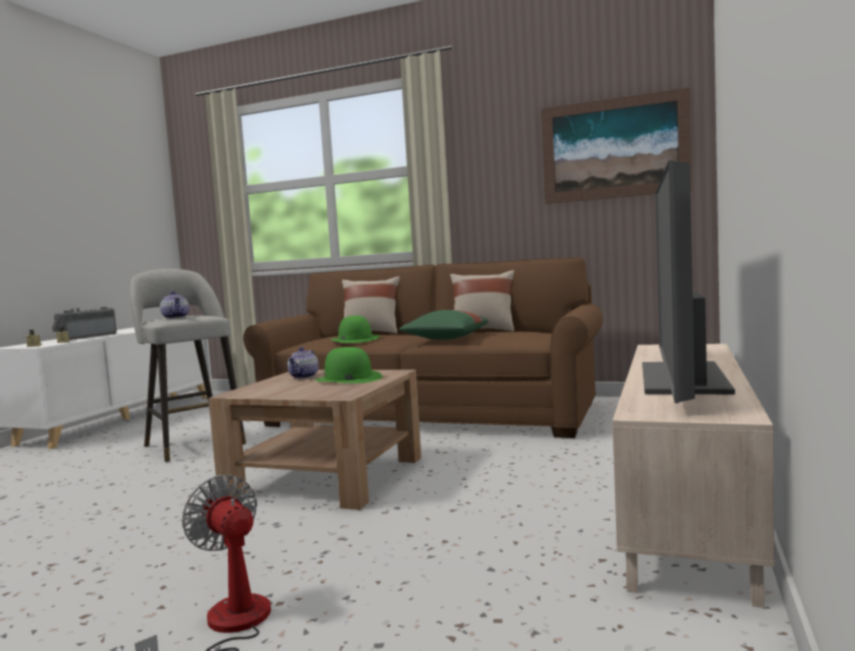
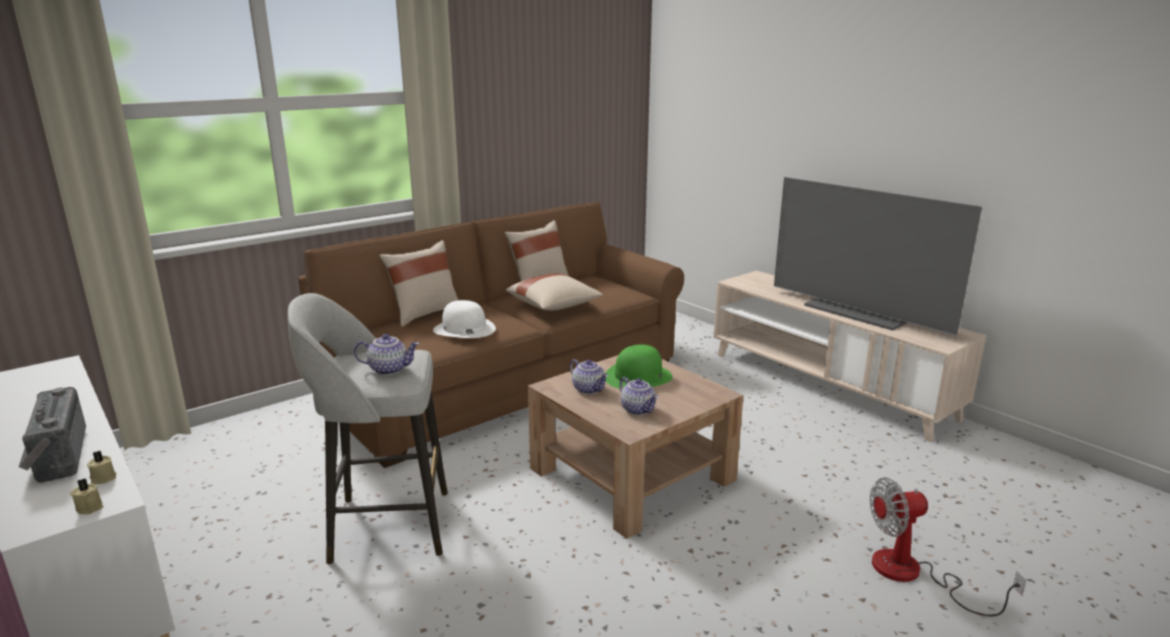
camera: 60 degrees left, 15 degrees up
green hat [331,316,380,343] -> white hat [433,300,496,338]
green pillow [399,310,488,340] -> beige pillow [506,274,603,310]
picture [541,87,692,204] -> none
none -> teapot [619,377,658,415]

